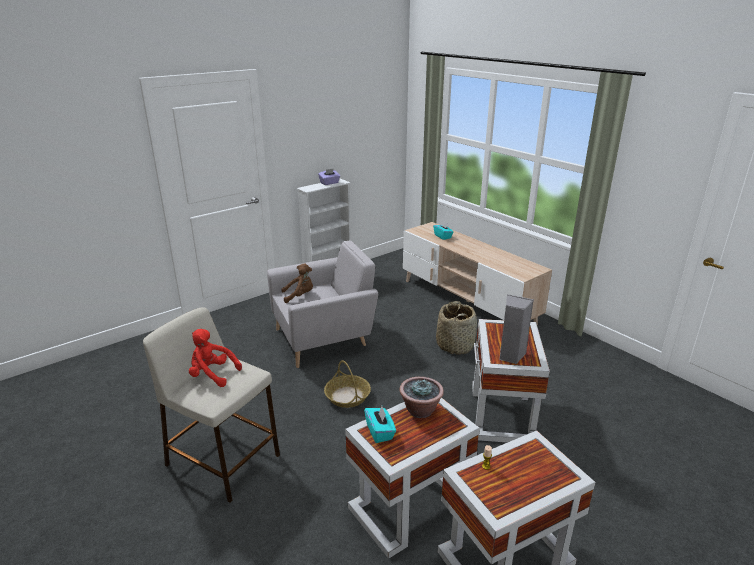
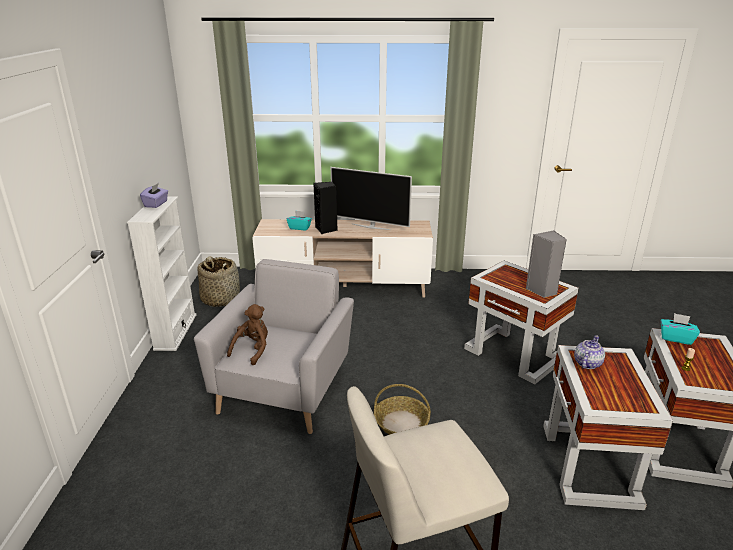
camera: 50 degrees left, 0 degrees up
red plush toy [189,329,242,387] -> none
turquoise tissue box [364,406,396,443] -> turquoise tissue box moved to [661,313,700,345]
potted plant [400,377,444,418] -> teapot [574,335,605,369]
basket [436,301,477,355] -> basket moved to [198,256,240,307]
none -> black speaker [313,182,338,234]
none -> television [331,167,412,230]

